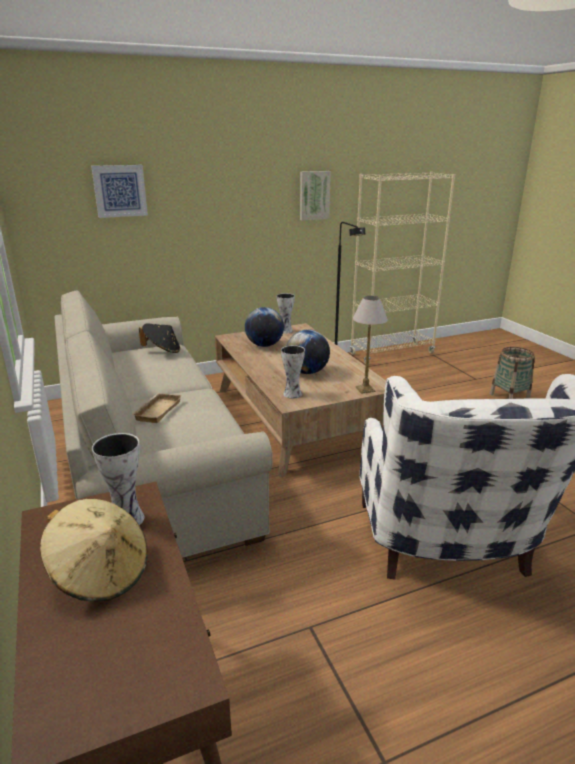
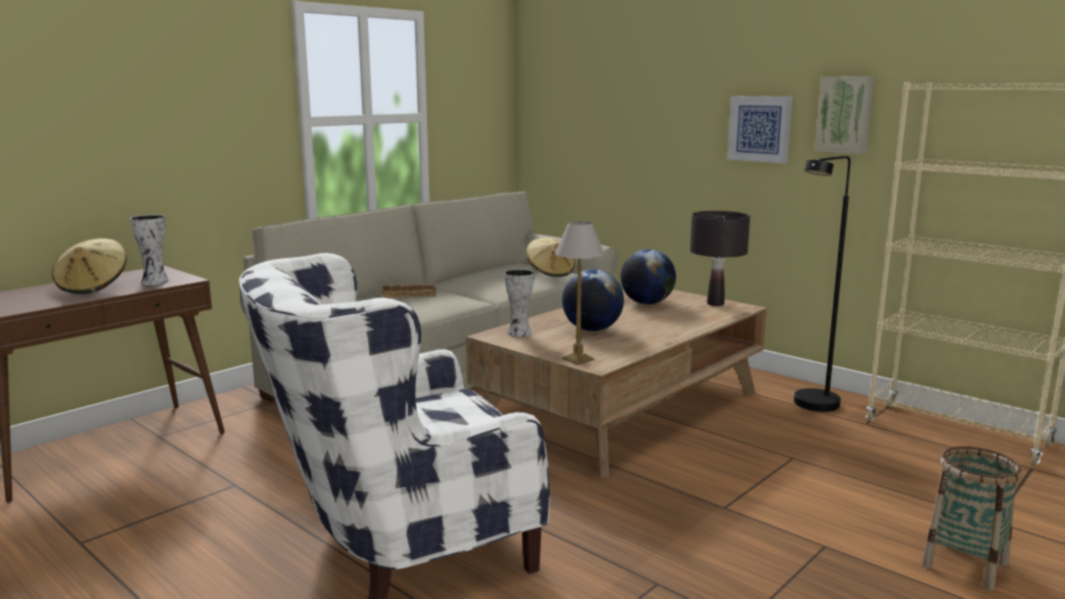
camera: 65 degrees right, 10 degrees down
picture [91,165,148,218] -> picture moved to [727,96,793,163]
black hat [139,323,180,353] -> beige hat [526,238,575,277]
vase [277,293,295,333] -> black table lamp [690,211,750,306]

